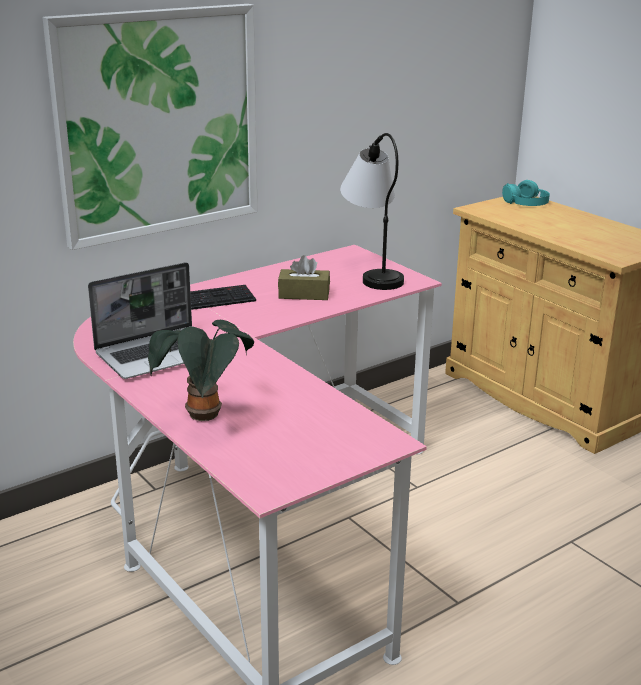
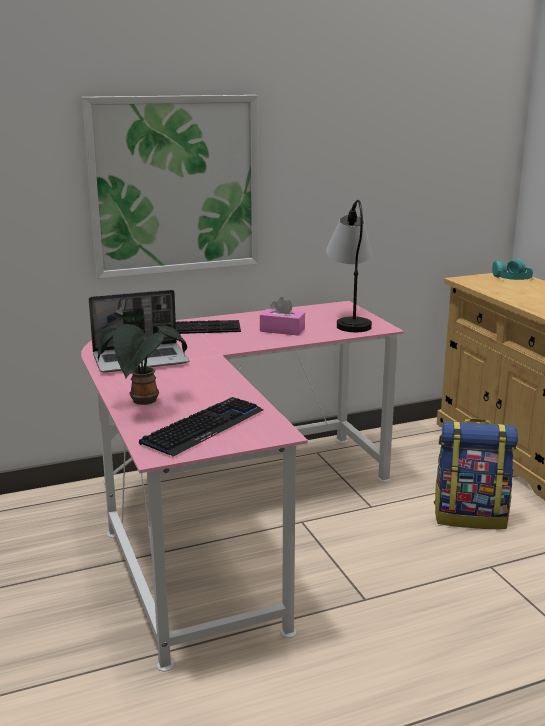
camera: 15 degrees right, 5 degrees down
brown tissue box [278,255,330,300] -> pink tissue box [260,297,305,336]
none -> keyboard [139,397,263,457]
none -> backpack [434,418,518,529]

